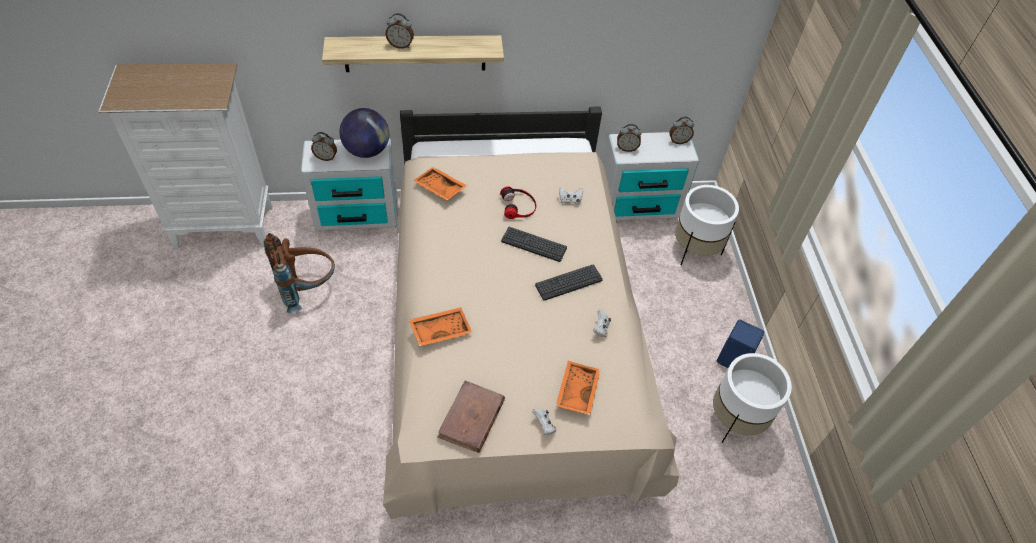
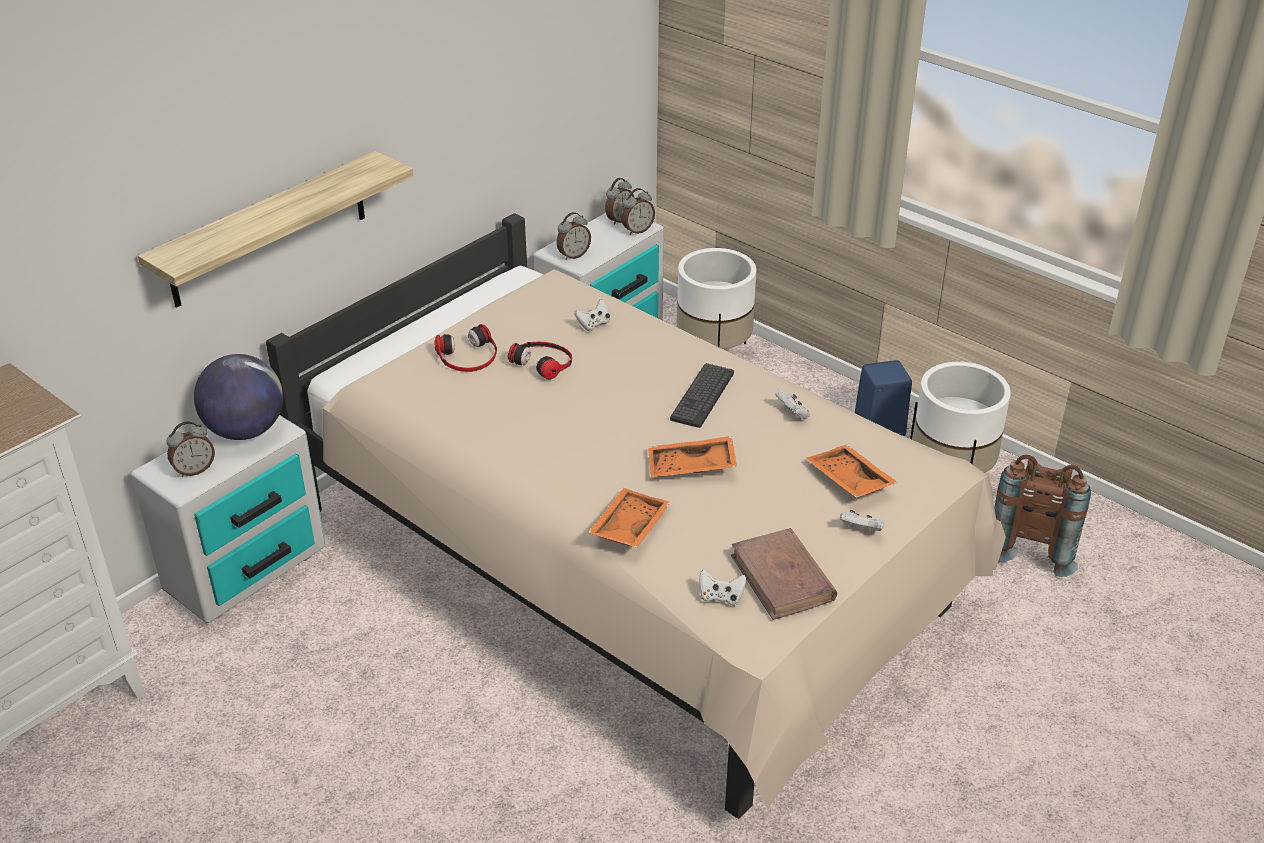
camera: 40 degrees left, 15 degrees down
brown backpack [264,233,335,313] -> brown backpack moved to [994,455,1091,577]
alarm clock [386,13,414,49] -> alarm clock moved to [621,188,655,235]
orange tray [413,167,467,200] -> orange tray moved to [648,436,737,477]
keyboard [501,227,567,262] -> none
none -> headphones [434,324,497,372]
none -> white game controller [699,569,746,606]

